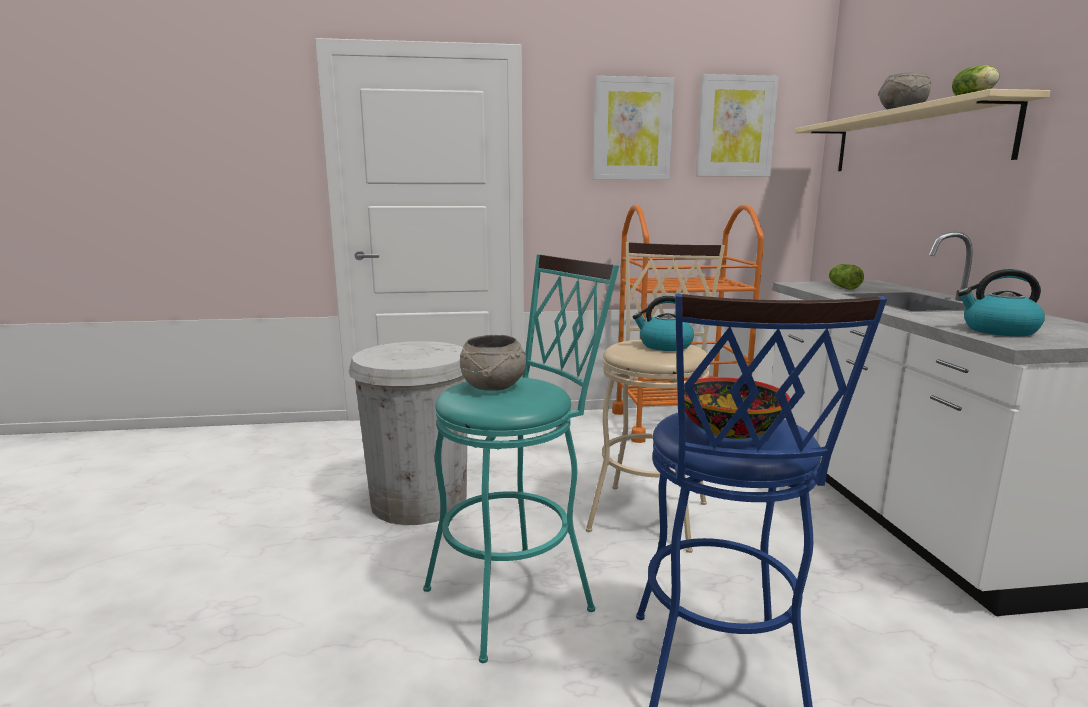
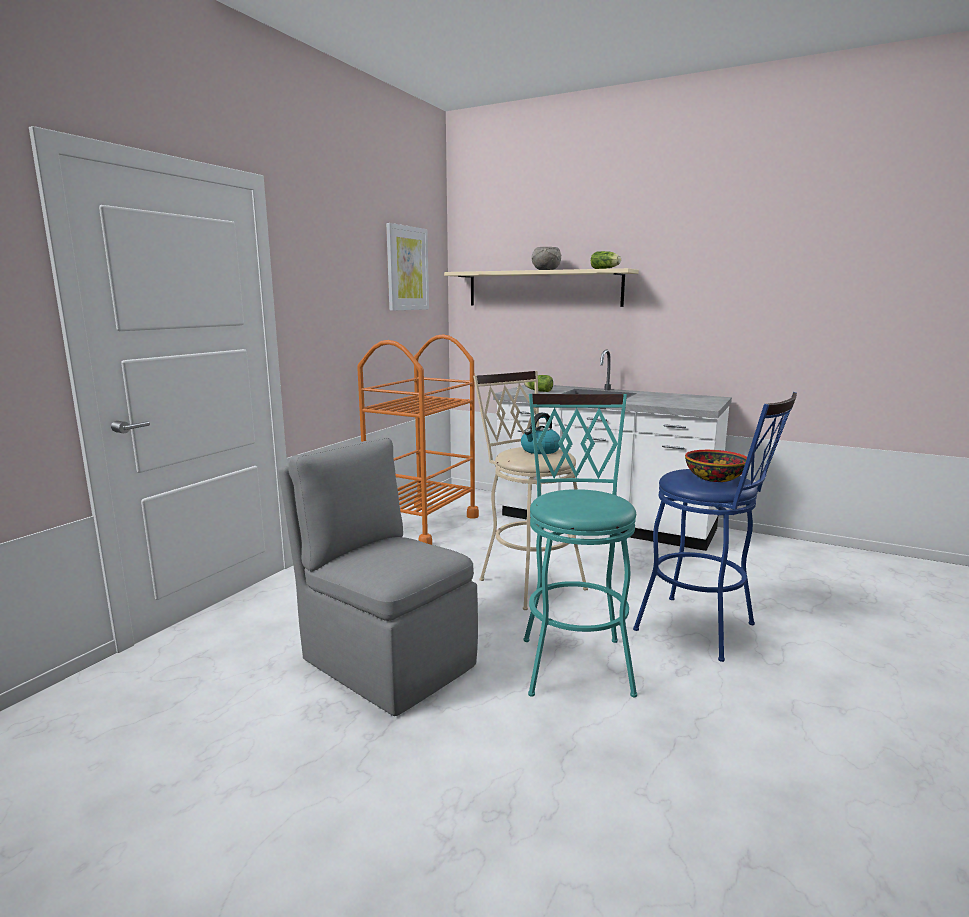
camera: 55 degrees left, 0 degrees up
white trash can [349,341,467,525] -> grey chair [278,437,478,716]
grey bowl [460,335,526,391] -> none
picture [593,76,674,180] -> none
kettle [957,269,1045,336] -> none

